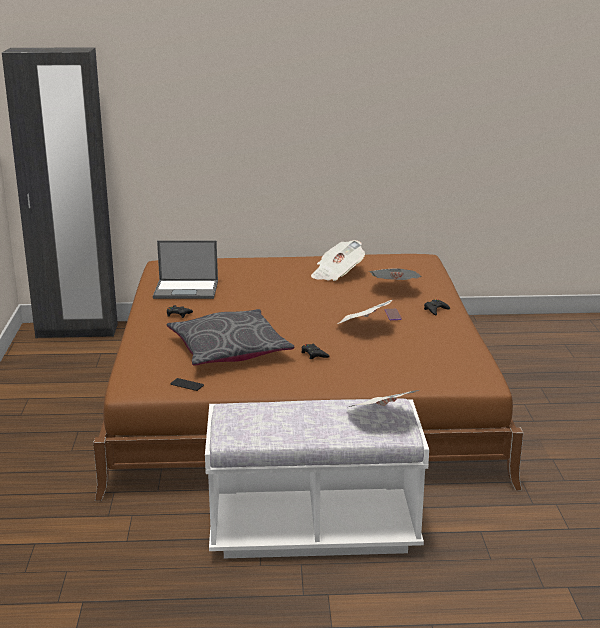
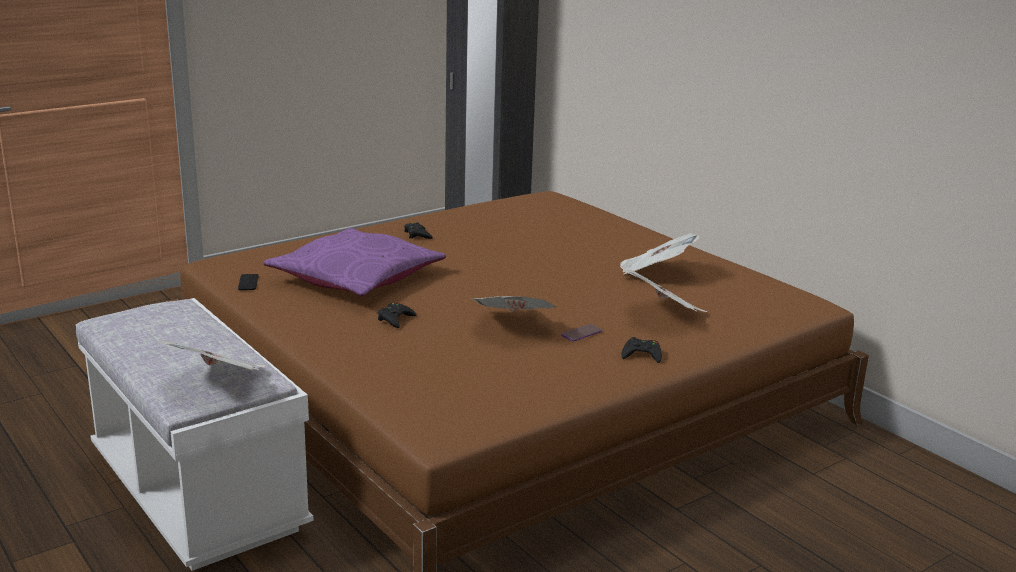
camera: 55 degrees right, 0 degrees up
laptop [153,240,218,299] -> none
grey pillow [166,309,294,366] -> purple pillow [263,228,446,296]

